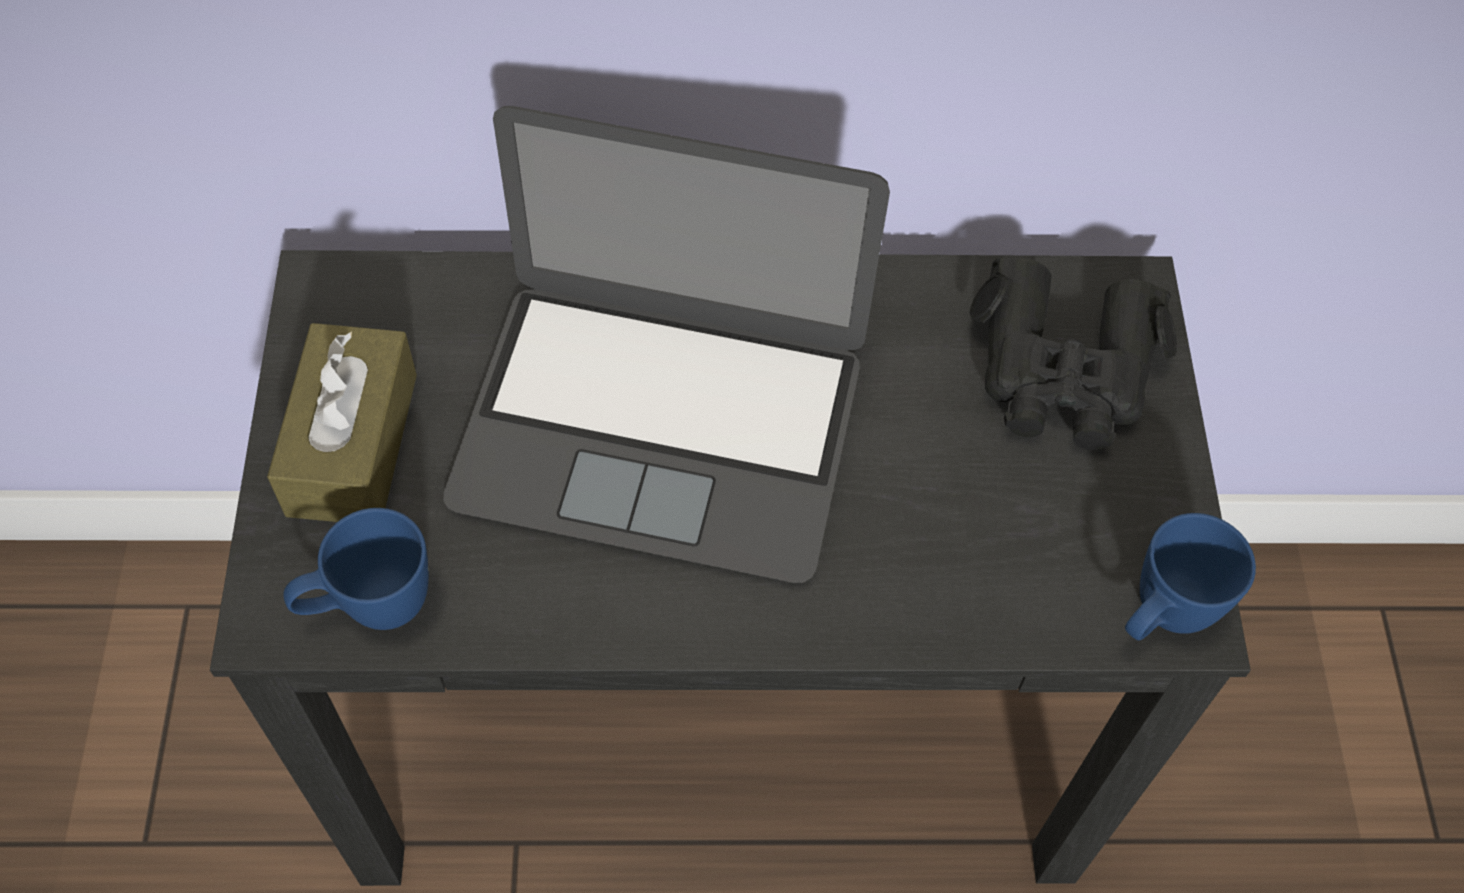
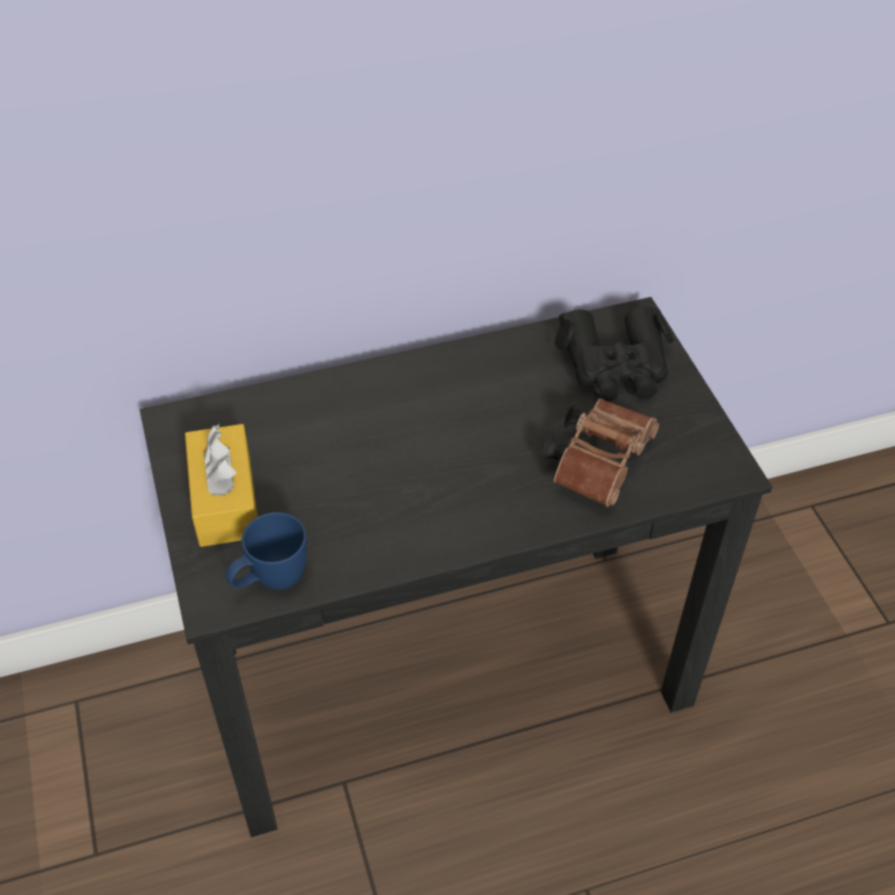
camera: 15 degrees left, 10 degrees down
brown tissue box [267,323,417,522] -> yellow tissue box [185,424,258,547]
laptop [443,106,890,583] -> none
blue mug [1125,513,1256,640] -> none
none -> brown binoculars [541,398,659,507]

